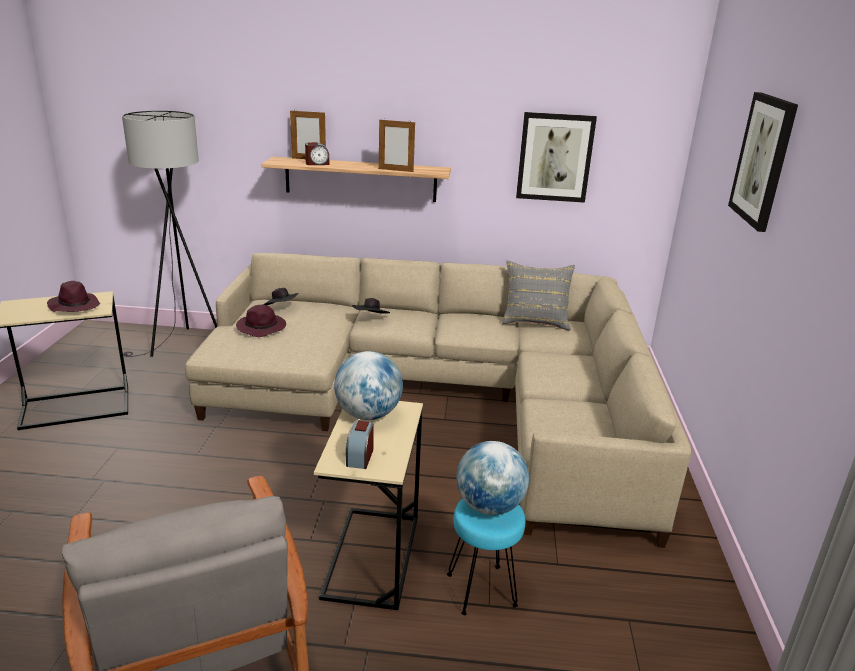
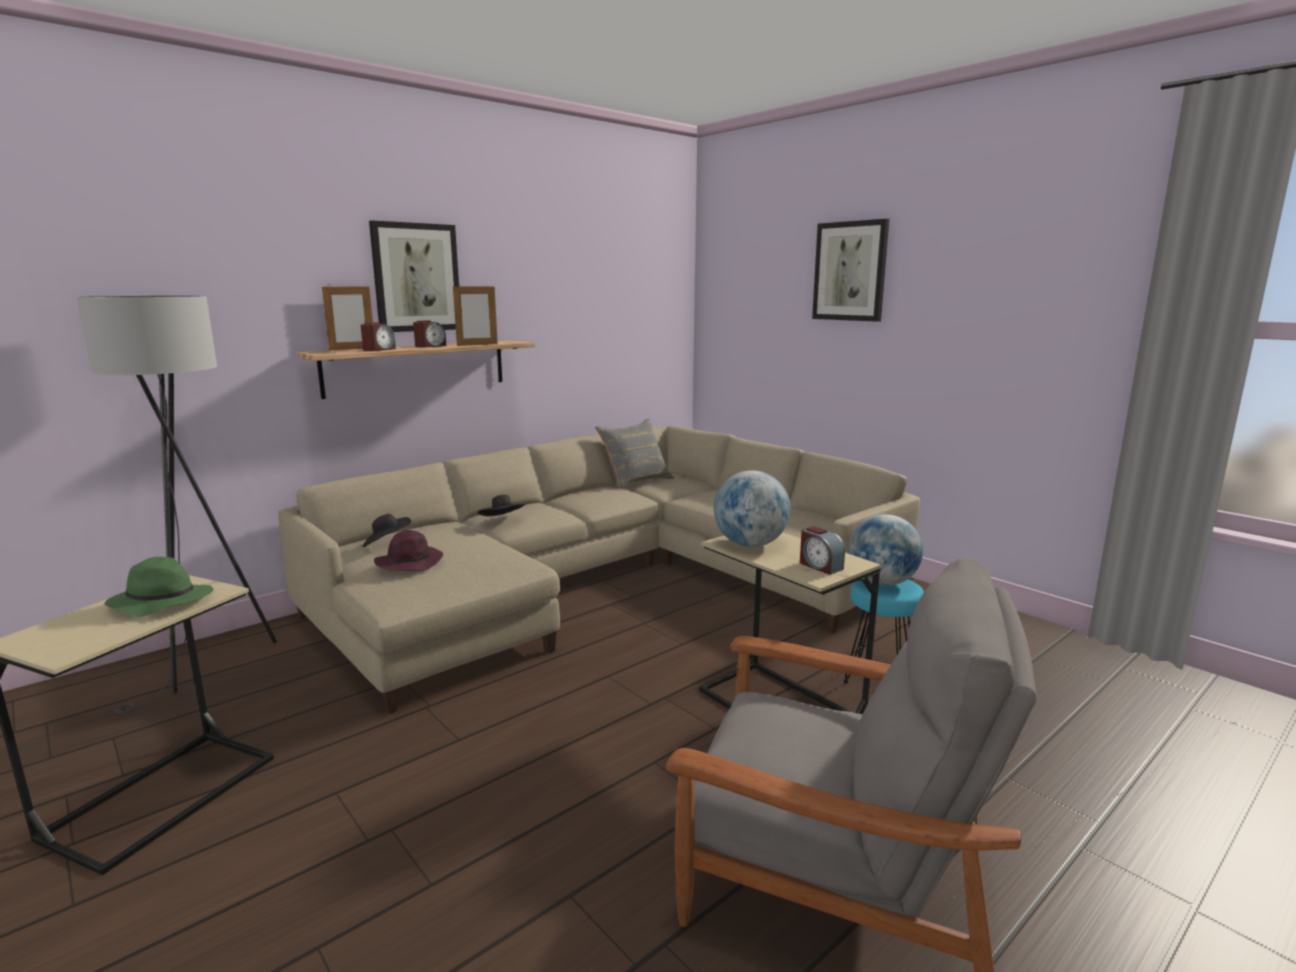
camera: 45 degrees left, 10 degrees down
purple hat [47,281,100,312] -> green hat [105,557,214,617]
picture [516,112,597,203] -> picture moved to [369,220,459,332]
none -> alarm clock [413,320,446,348]

